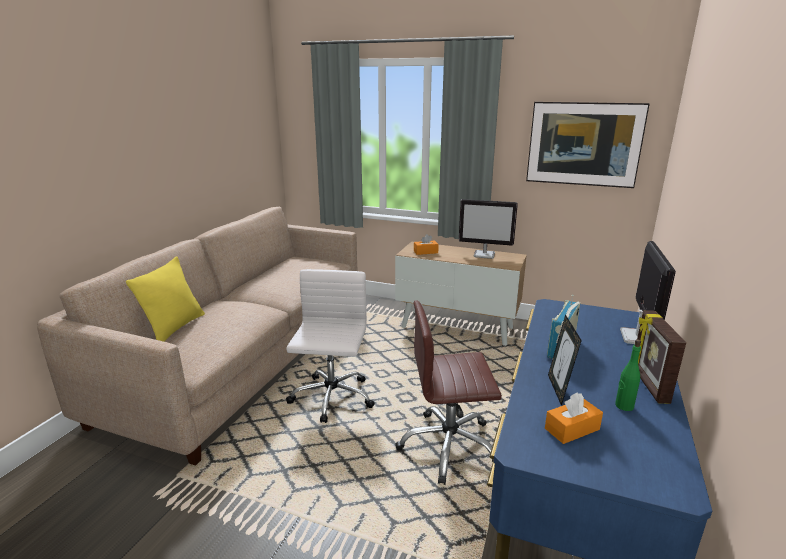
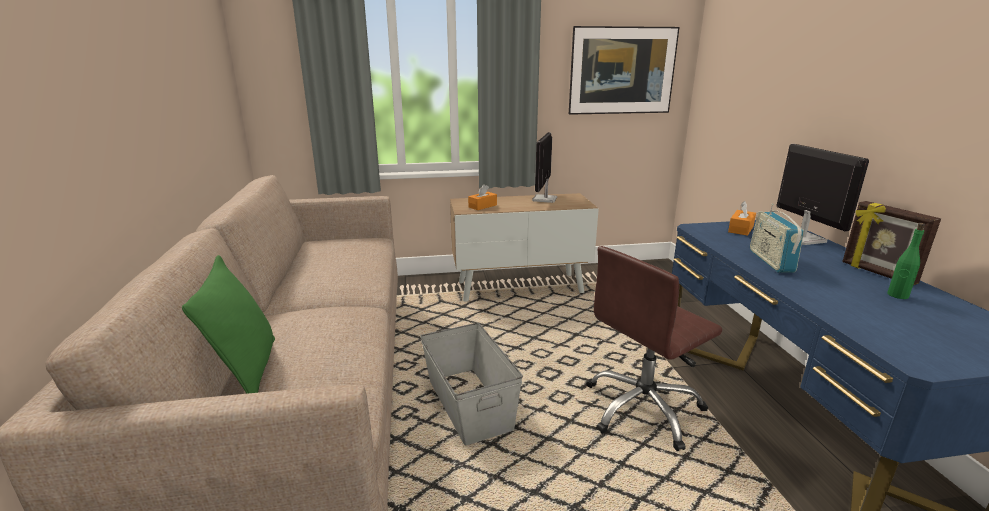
camera: 30 degrees left, 0 degrees up
yellow pillow [126,257,205,342] -> green pillow [182,255,275,394]
white office chair [286,269,375,423] -> grey storage box [420,323,523,445]
monitor [459,199,518,259] -> monitor turned 120 degrees clockwise [532,132,557,203]
orange tissue box [545,392,603,444] -> orange tissue box moved to [728,201,756,236]
picture frame [548,314,582,406] -> none

